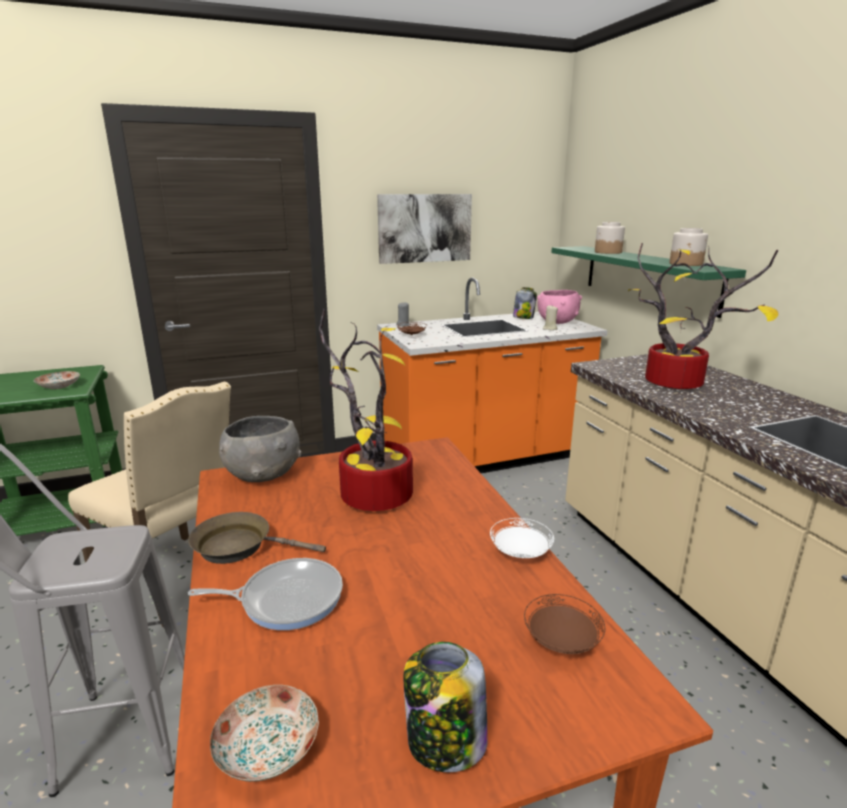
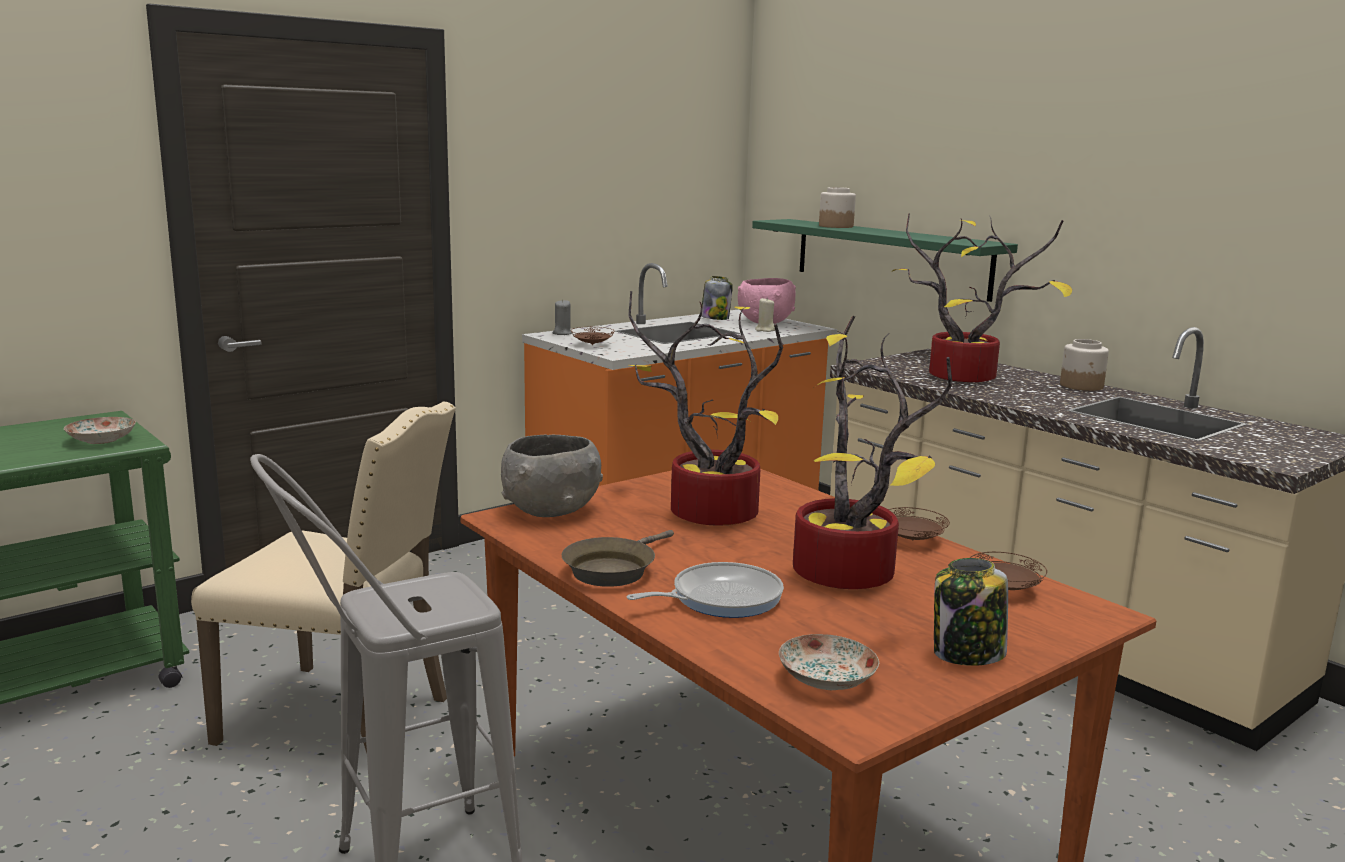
camera: 20 degrees left, 5 degrees down
brown frying pan [188,512,326,564] -> brown frying pan turned 45 degrees counterclockwise [562,530,674,587]
picture [377,194,472,264] -> none
white plate [490,518,554,558] -> brown plate [888,507,950,541]
jar [669,228,708,266] -> jar moved to [1060,339,1109,391]
none -> potted plant [793,316,953,589]

